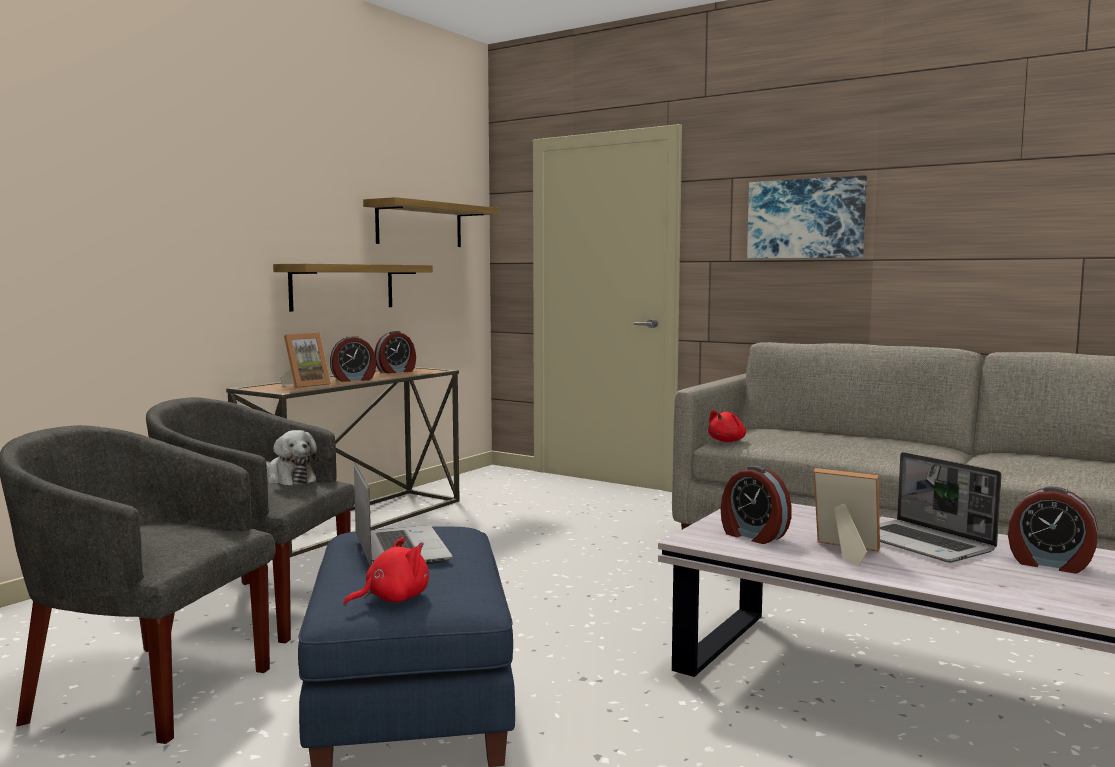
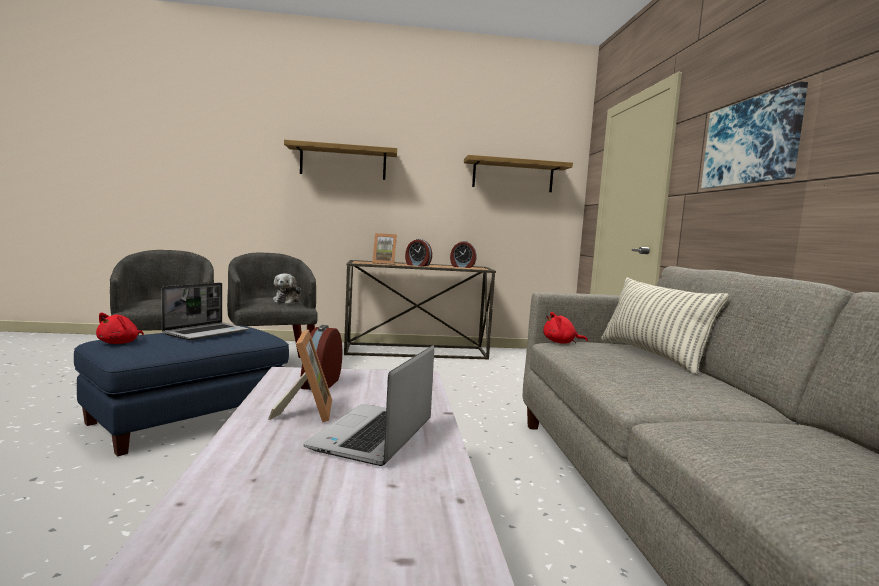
camera: 50 degrees right, 0 degrees up
shelf [273,264,433,312] -> shelf moved to [284,140,397,180]
red plush toy [343,537,429,606] -> red plush toy turned 90 degrees clockwise [96,313,144,344]
alarm clock [1008,486,1098,574] -> none
none -> pillow [601,277,729,375]

